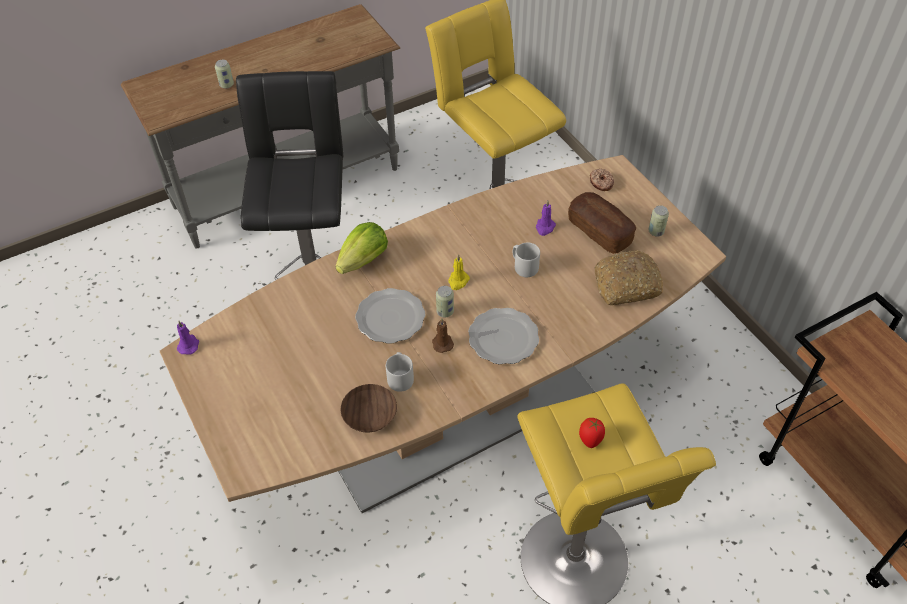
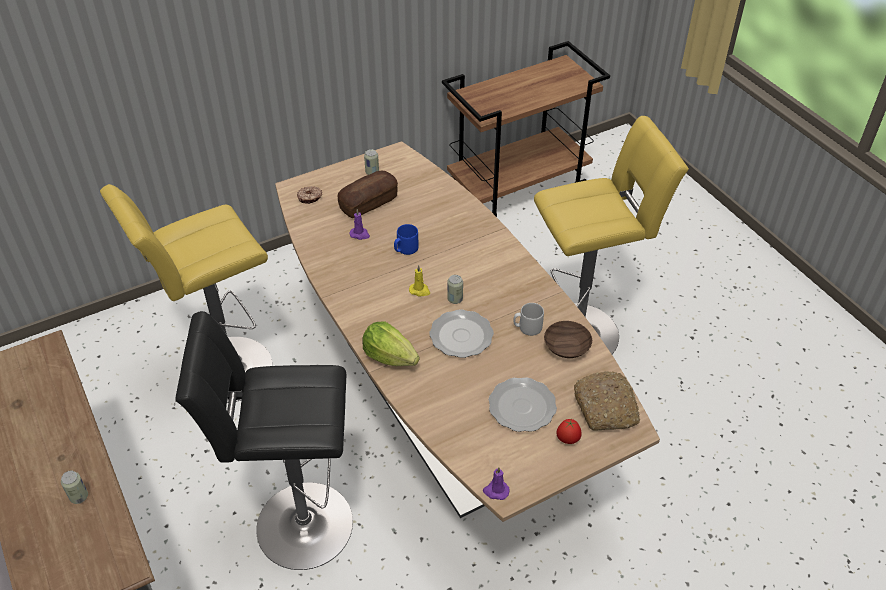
camera: 90 degrees left, 5 degrees down
brown candle [432,319,454,353] -> none
plate [468,308,539,364] -> plate moved to [489,377,557,432]
grey mug [513,243,540,277] -> blue mug [394,224,419,255]
tomato [579,418,605,448] -> tomato moved to [556,419,582,444]
bread [594,250,663,305] -> bread moved to [574,371,640,431]

